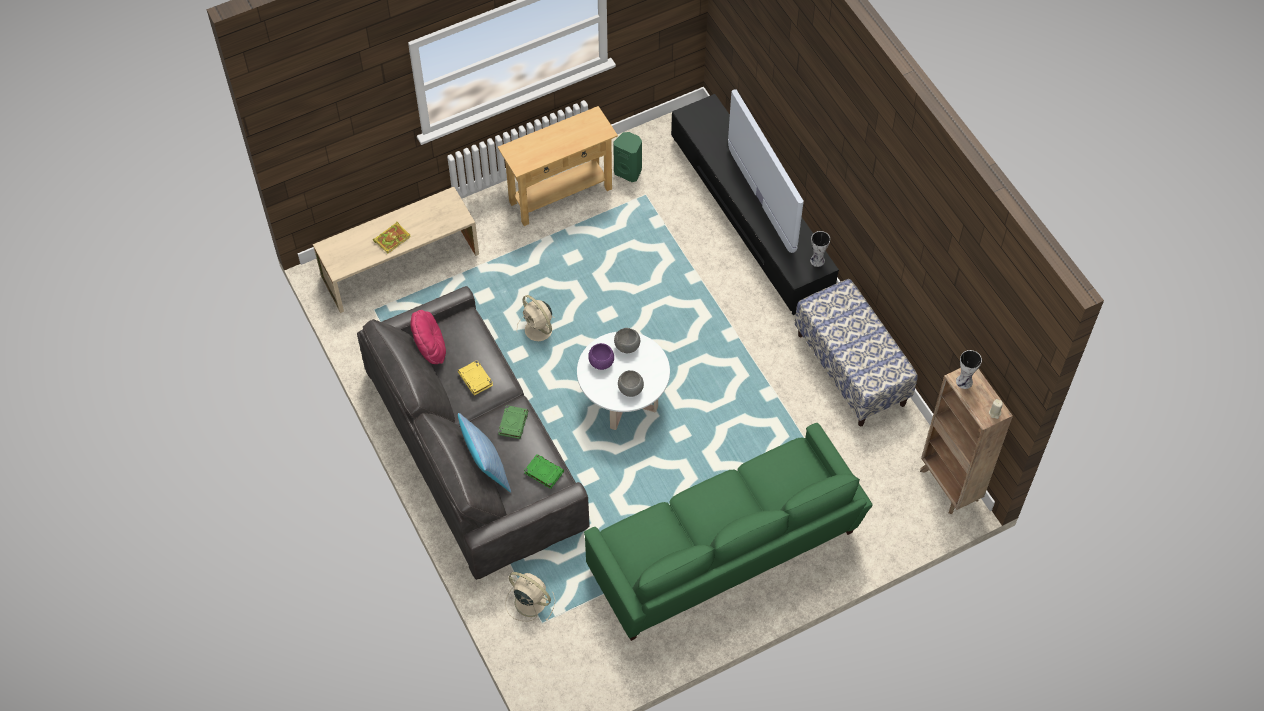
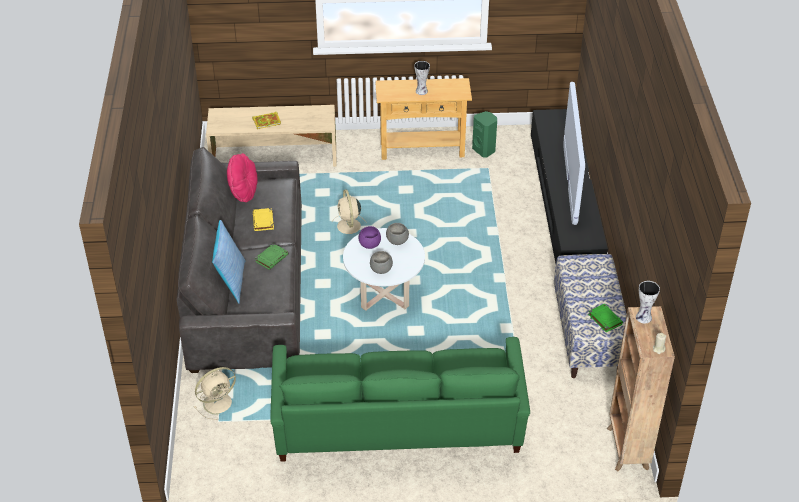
camera: 25 degrees right, 15 degrees down
beige fan [505,572,555,622] -> beige fan turned 90 degrees clockwise [194,367,236,420]
green book [524,454,564,489] -> green book moved to [588,304,623,332]
vase [810,231,830,267] -> vase moved to [414,61,430,95]

